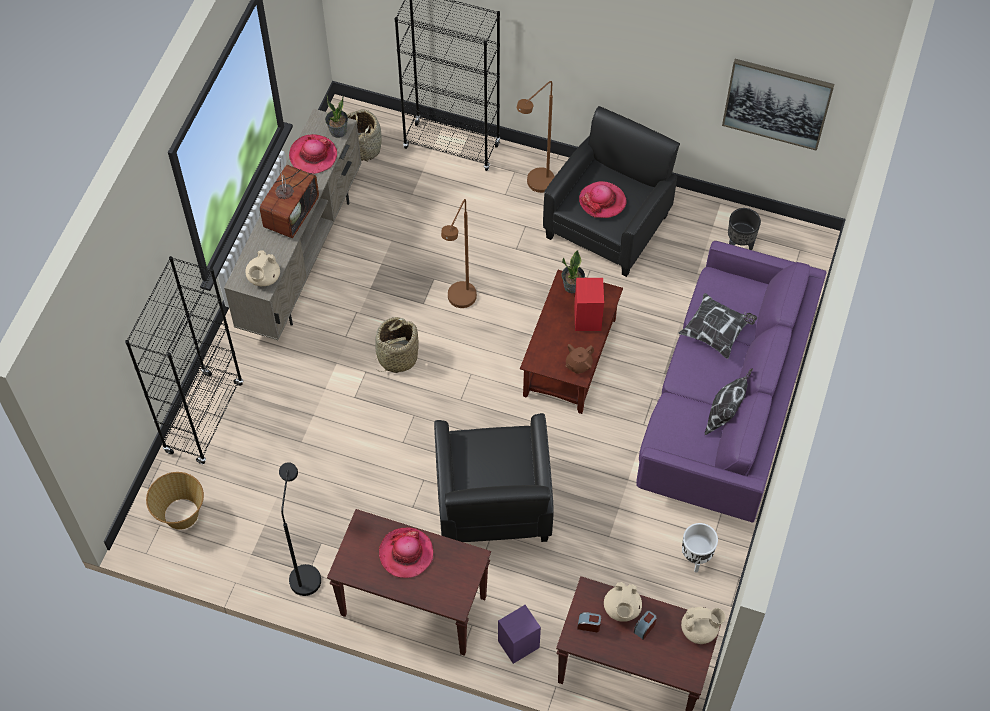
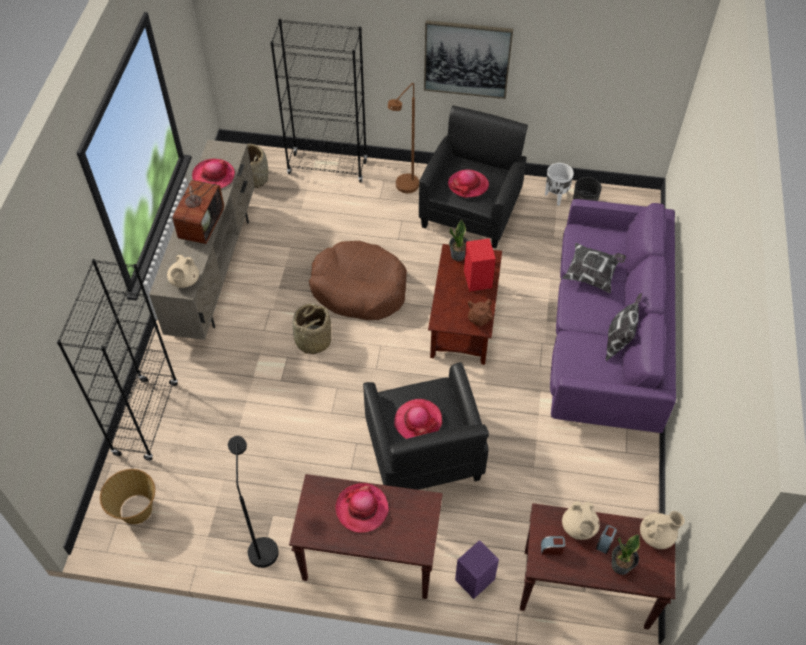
camera: 10 degrees left, 5 degrees down
potted plant [325,96,348,138] -> potted plant moved to [612,534,640,575]
brown floor lamp [441,199,477,308] -> brown dog bed [309,241,407,320]
white planter [682,523,718,572] -> white planter moved to [545,163,574,206]
picture [722,59,834,151] -> picture moved to [424,20,513,99]
none -> hat [394,399,442,439]

